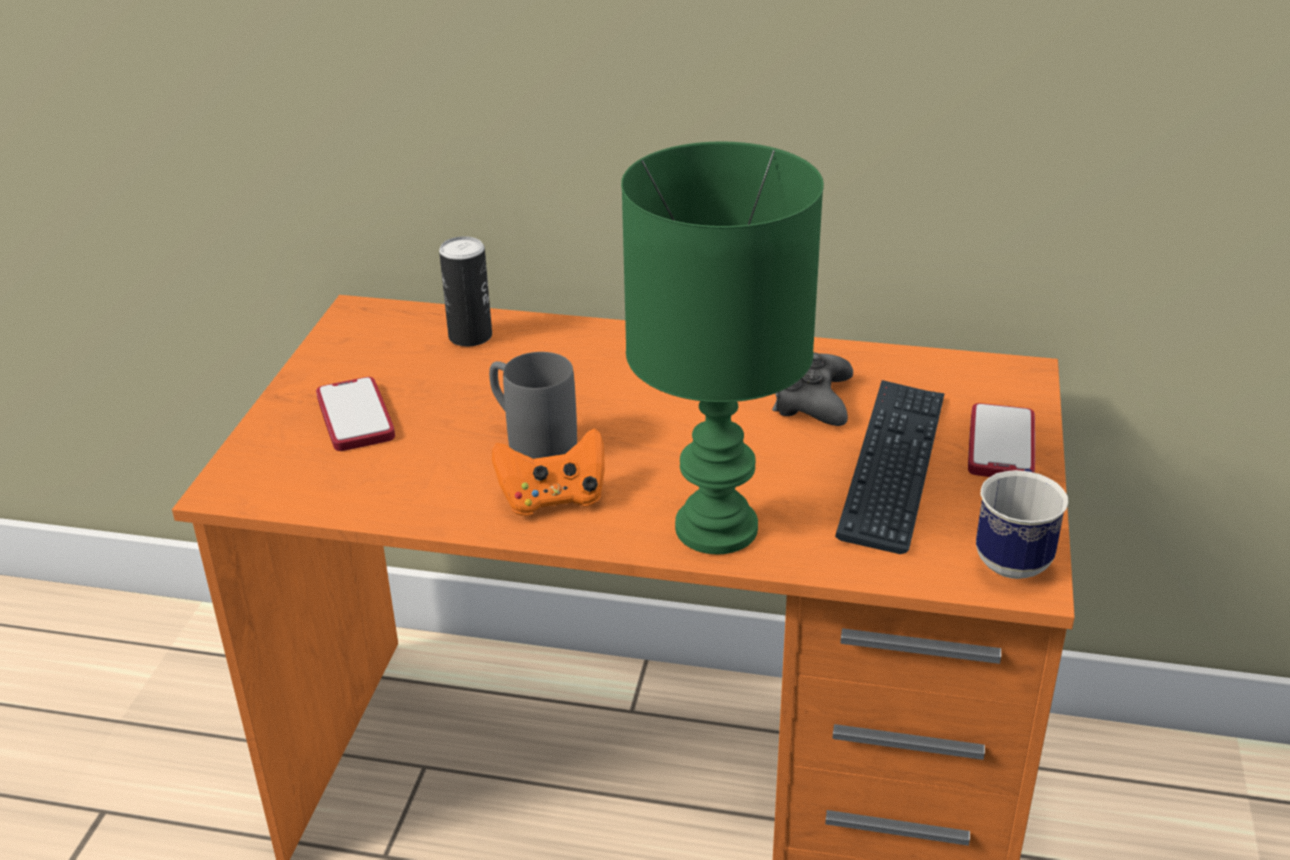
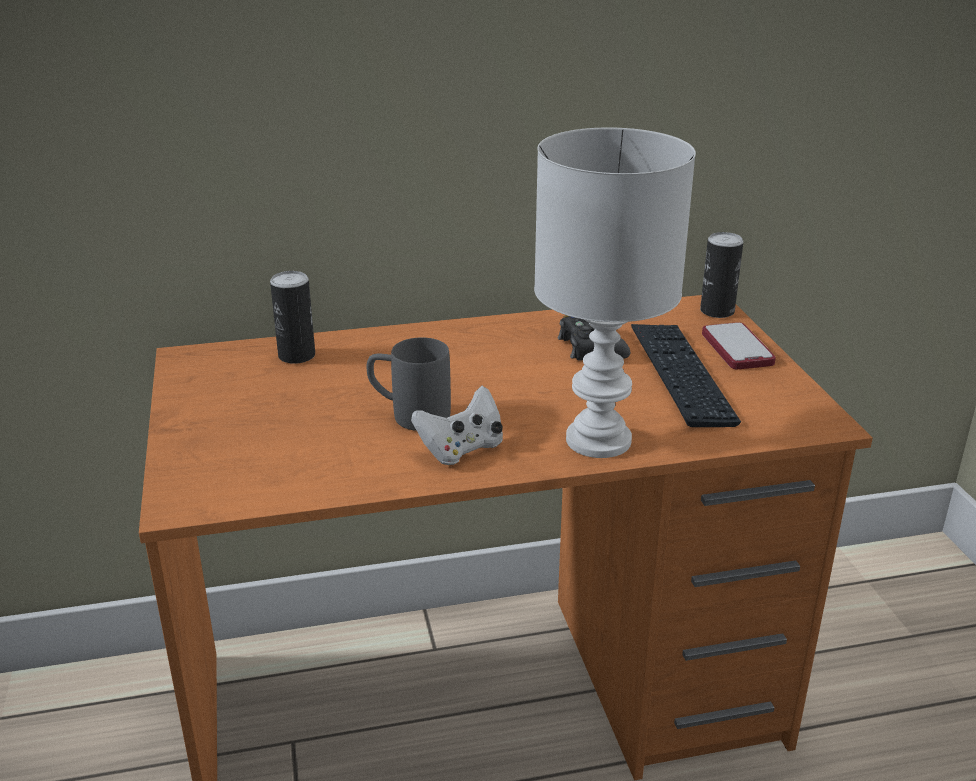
camera: 25 degrees left, 5 degrees down
phone [316,377,395,451] -> none
orange game controller [492,428,605,516] -> white game controller [411,386,503,465]
green table lamp [621,142,824,554] -> white table lamp [534,128,696,458]
mug [976,469,1068,579] -> none
none -> can [700,232,743,318]

